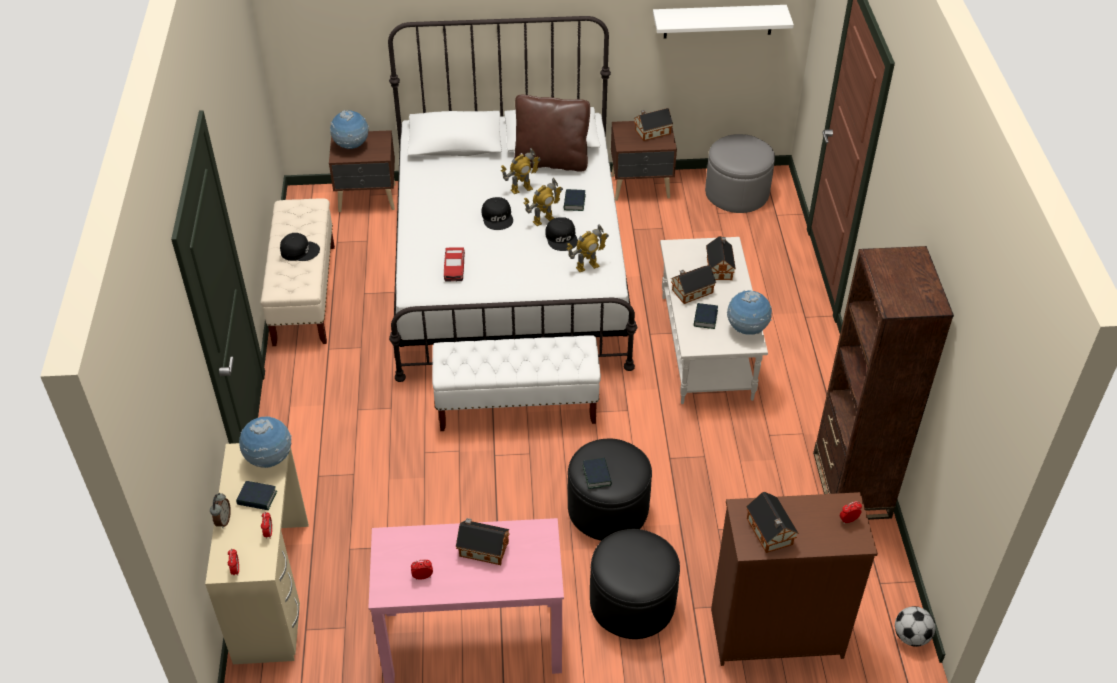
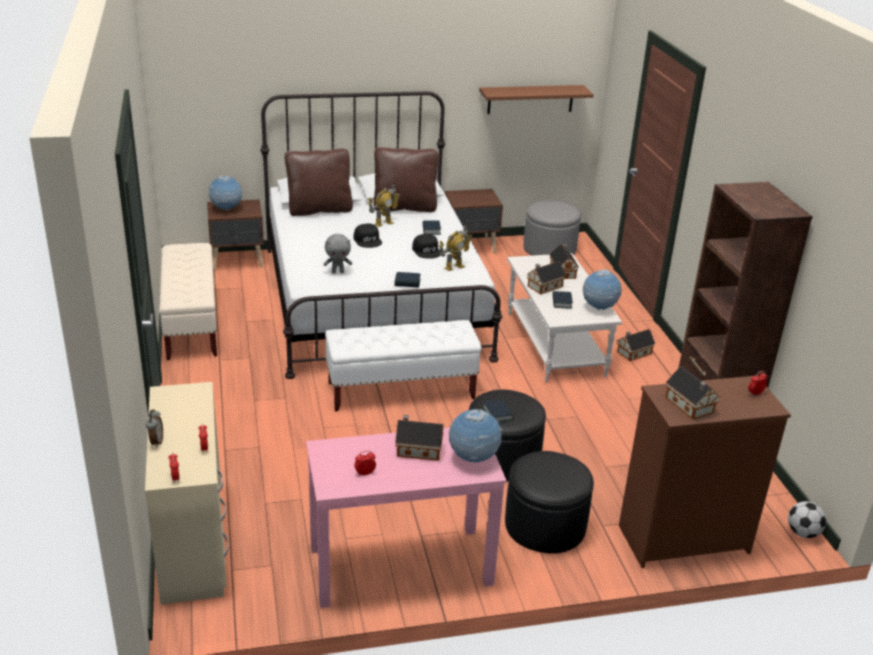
camera: 10 degrees left, 15 degrees down
book [236,481,277,510] -> book moved to [395,272,421,288]
globe [239,416,292,468] -> globe moved to [449,409,502,462]
black cap [280,233,320,261] -> none
toy car [444,247,465,282] -> grey plush toy [324,234,352,273]
toy robot [524,178,563,226] -> none
toy house [634,108,673,141] -> toy house moved to [617,329,655,361]
white shelf [653,5,794,39] -> brown shelf [479,85,594,114]
none -> brown pillow [284,149,353,216]

